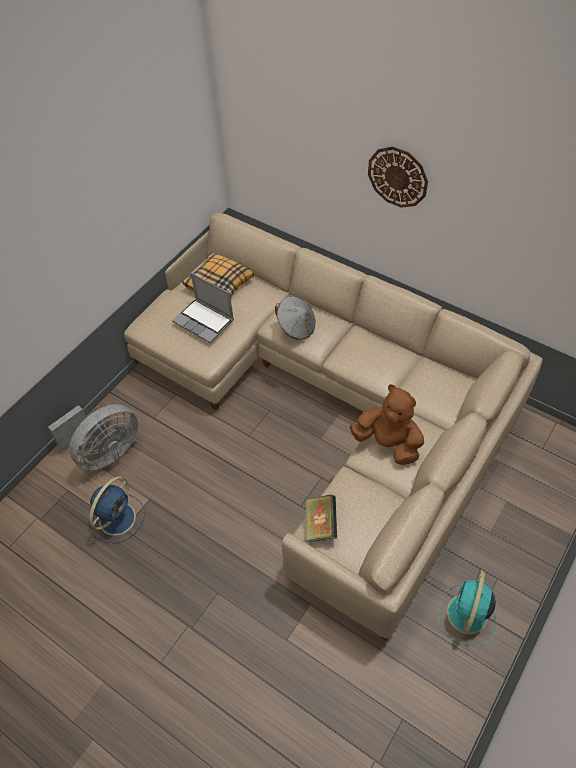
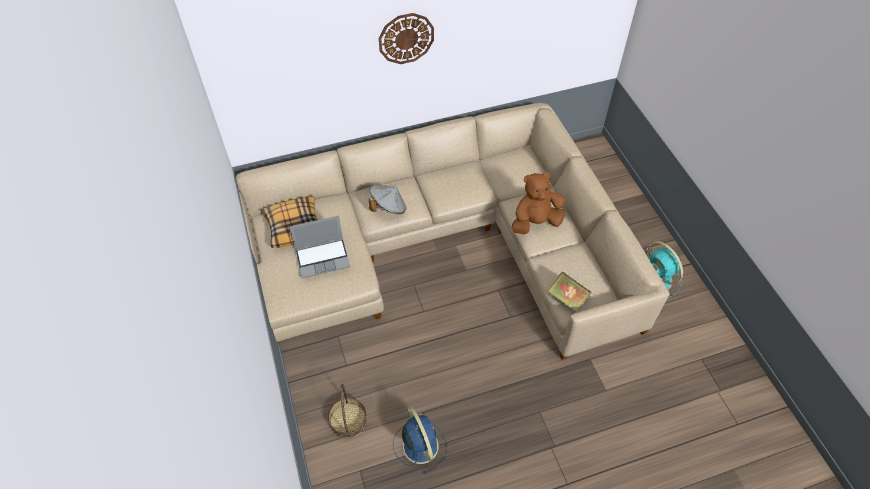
camera: 55 degrees left, 0 degrees up
grey fan [48,404,138,470] -> basket [328,384,367,439]

